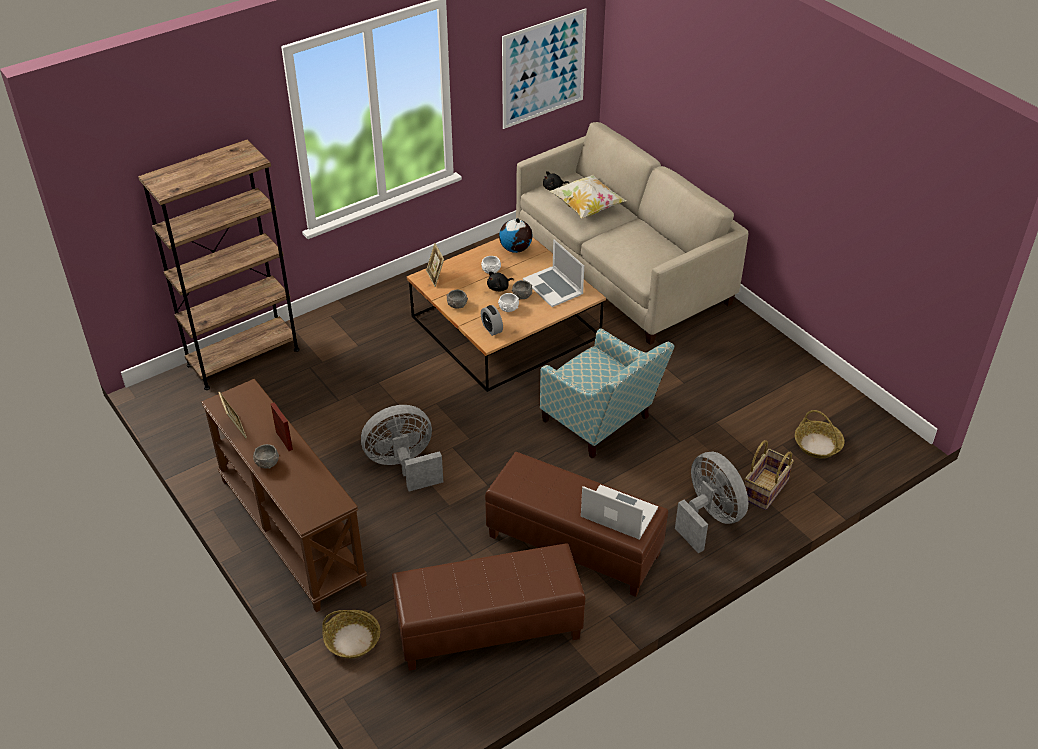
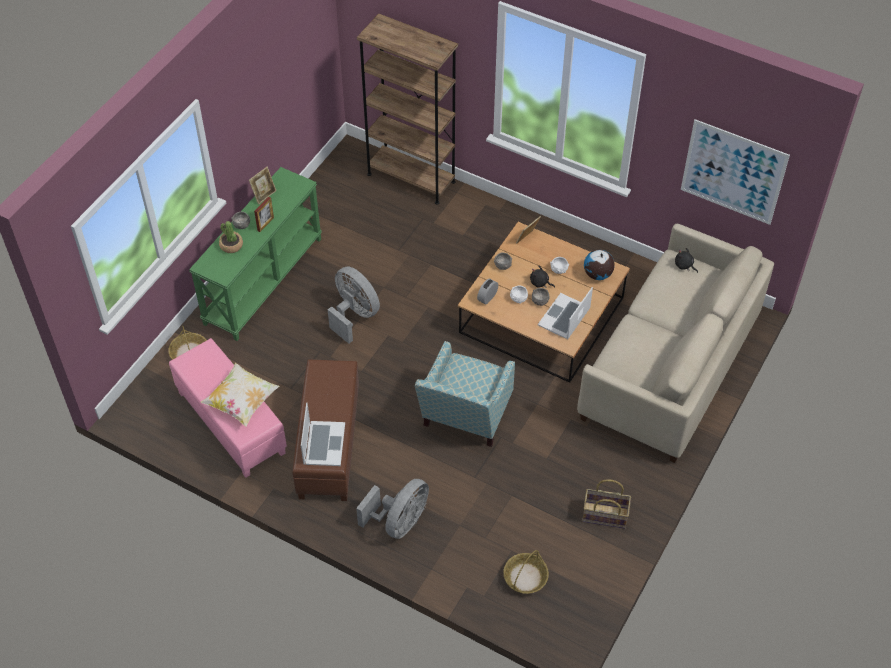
camera: 65 degrees right, 10 degrees up
brown console table [201,379,367,612] -> green console table [189,167,322,341]
brown ottoman [392,543,585,671] -> pink ottoman [169,338,287,478]
pillow [550,175,627,219] -> pillow moved to [201,363,279,427]
basket [745,440,794,510] -> basket moved to [582,479,631,529]
none -> potted plant [219,221,243,253]

